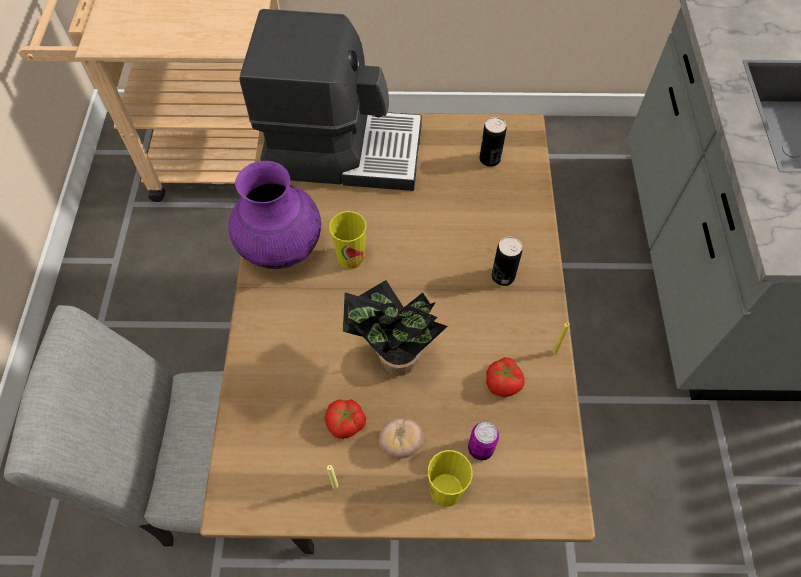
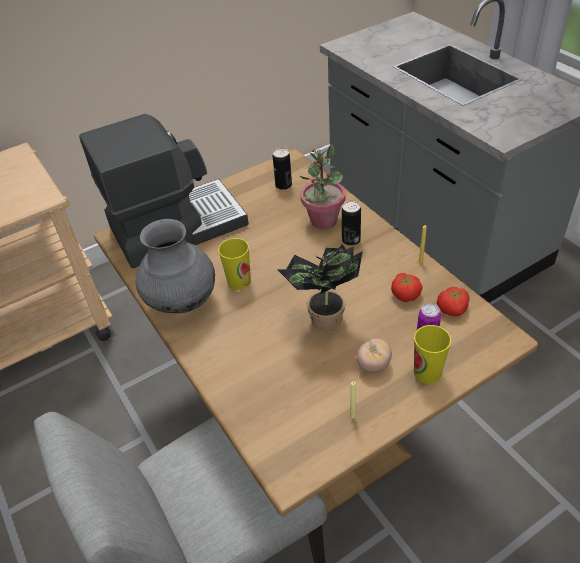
camera: 30 degrees left, 15 degrees down
purple vase [228,161,321,269] -> grey vase [136,219,215,313]
tomato [324,399,366,439] -> tomato moved to [437,287,469,316]
none -> potted plant [300,144,345,229]

